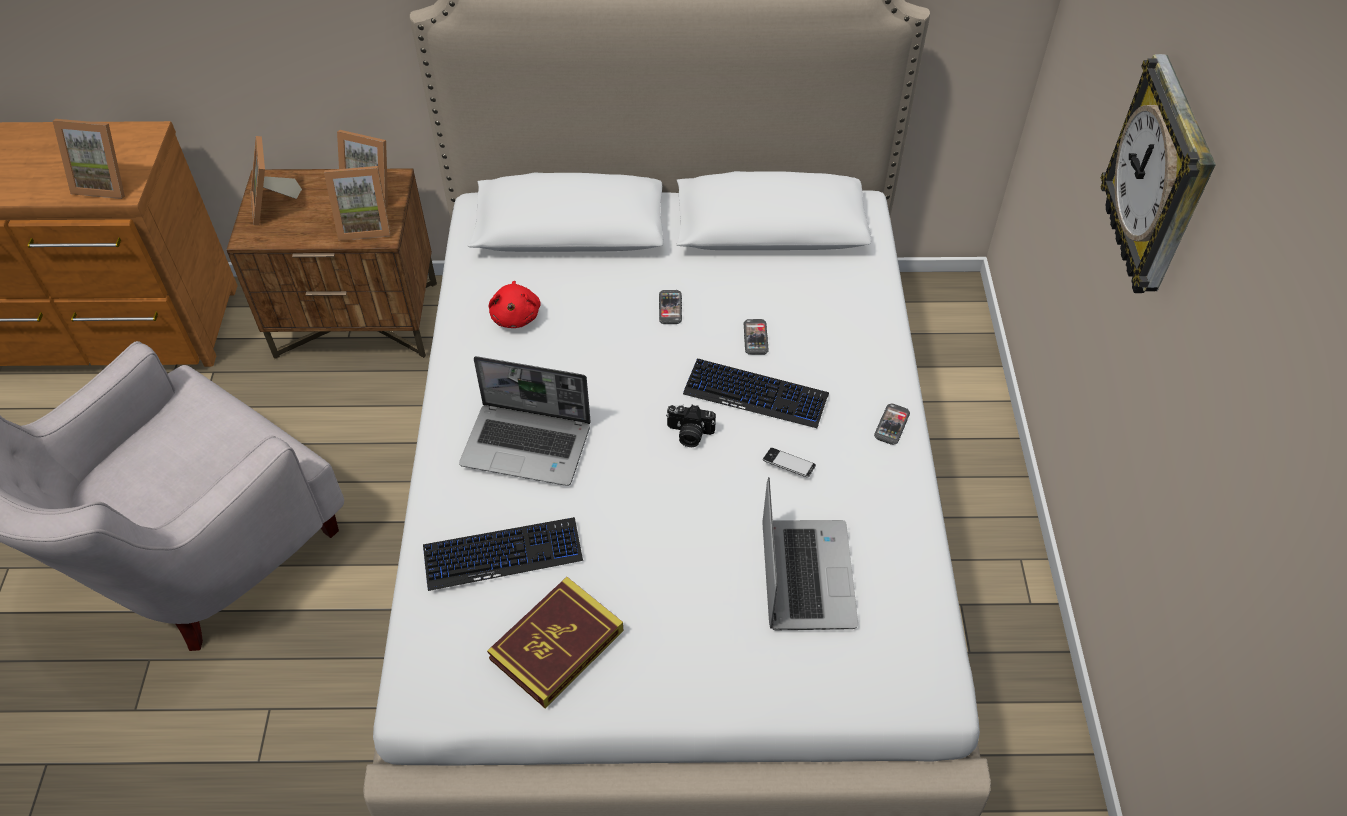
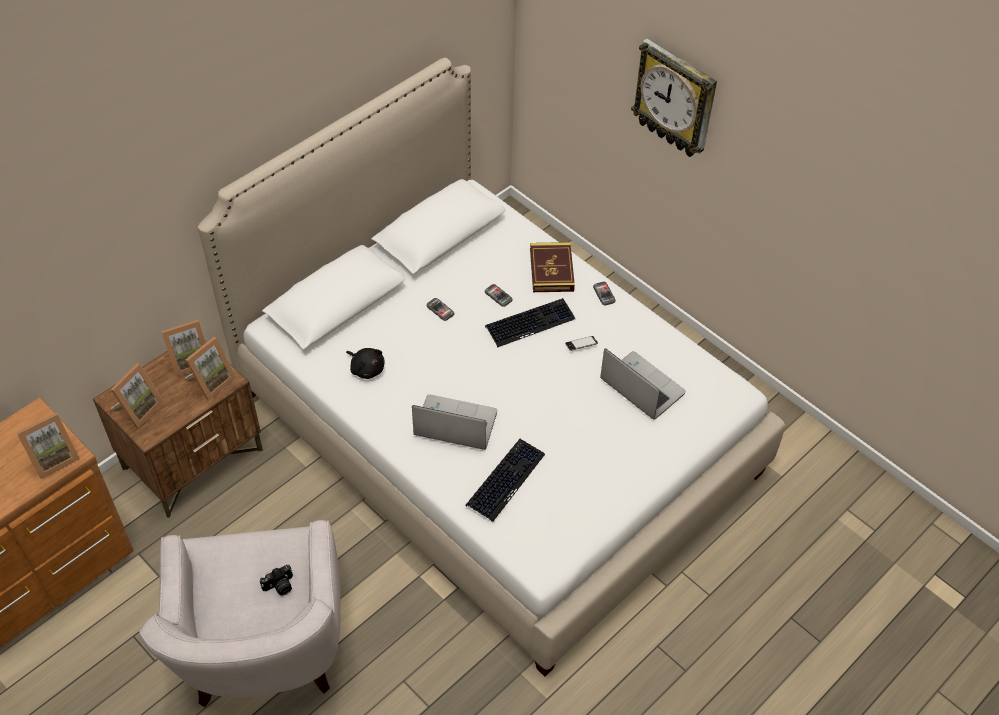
camera: 45 degrees left, 0 degrees up
picture frame [251,136,302,226] -> picture frame turned 90 degrees counterclockwise [111,363,164,429]
laptop [459,356,591,486] -> laptop turned 135 degrees counterclockwise [412,394,497,450]
book [487,577,623,708] -> book moved to [530,242,575,292]
red plush toy [489,281,540,328] -> black plush toy [346,348,384,379]
camera [666,404,716,447] -> camera moved to [260,565,293,595]

